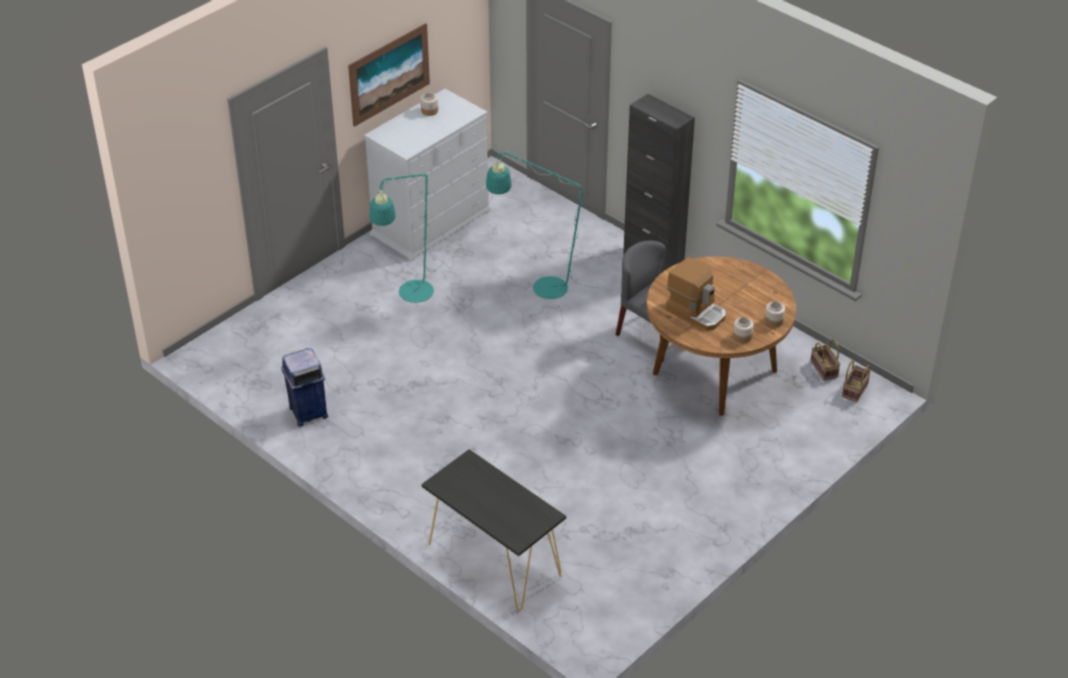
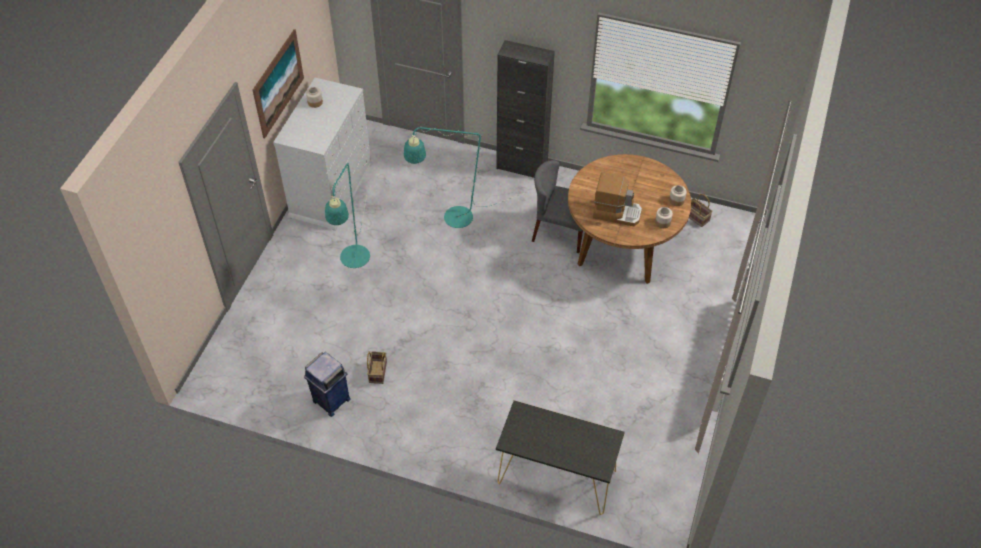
camera: 25 degrees left, 10 degrees up
basket [842,360,871,402] -> basket moved to [367,351,387,384]

